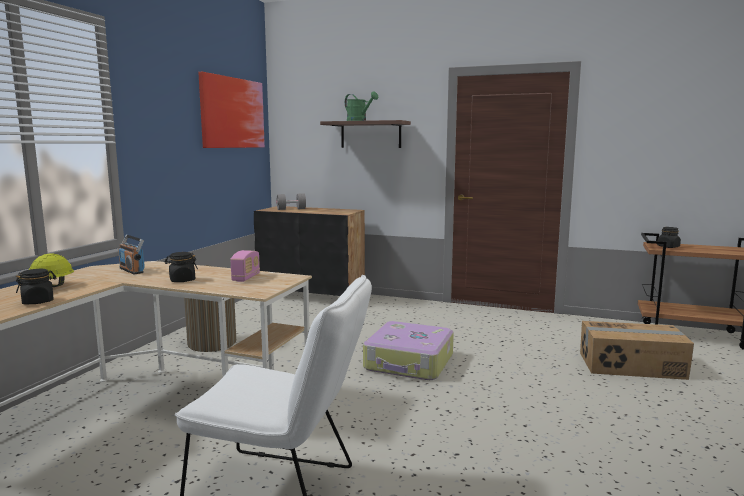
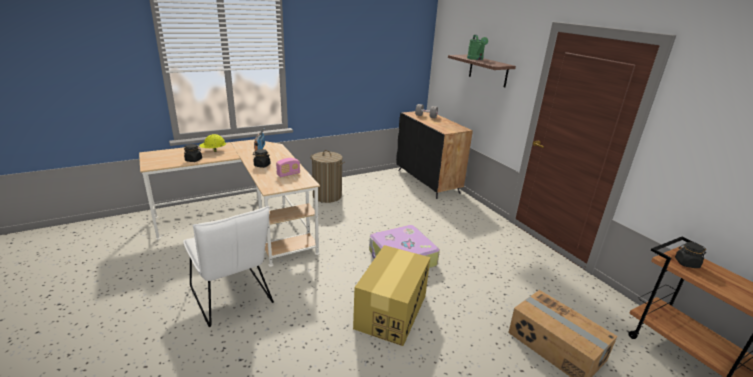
camera: 40 degrees right, 15 degrees up
picture [198,72,265,148] -> none
none -> cardboard box [353,245,430,346]

